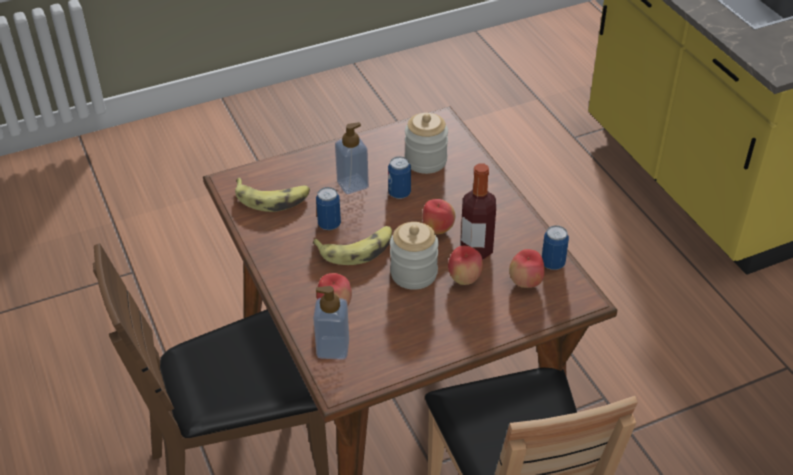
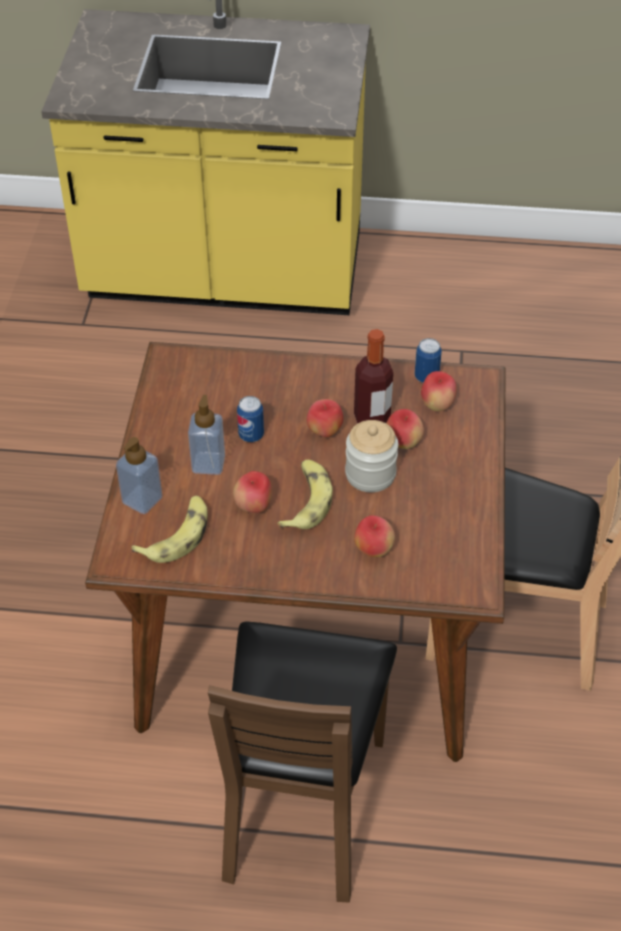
camera: 60 degrees left, 5 degrees up
soap dispenser [313,286,349,360] -> soap dispenser moved to [116,437,162,514]
can [316,187,341,230] -> apple [233,471,272,513]
jar [405,113,448,174] -> none

